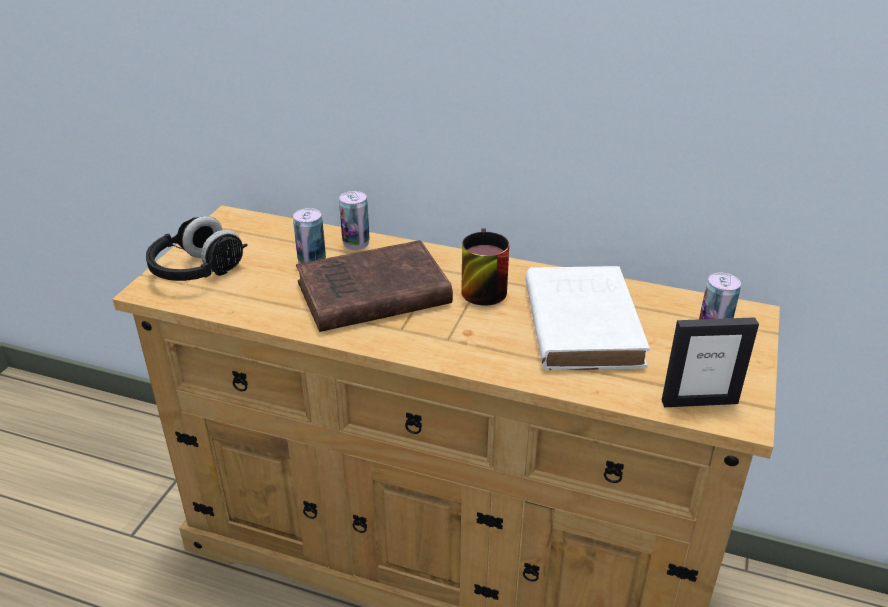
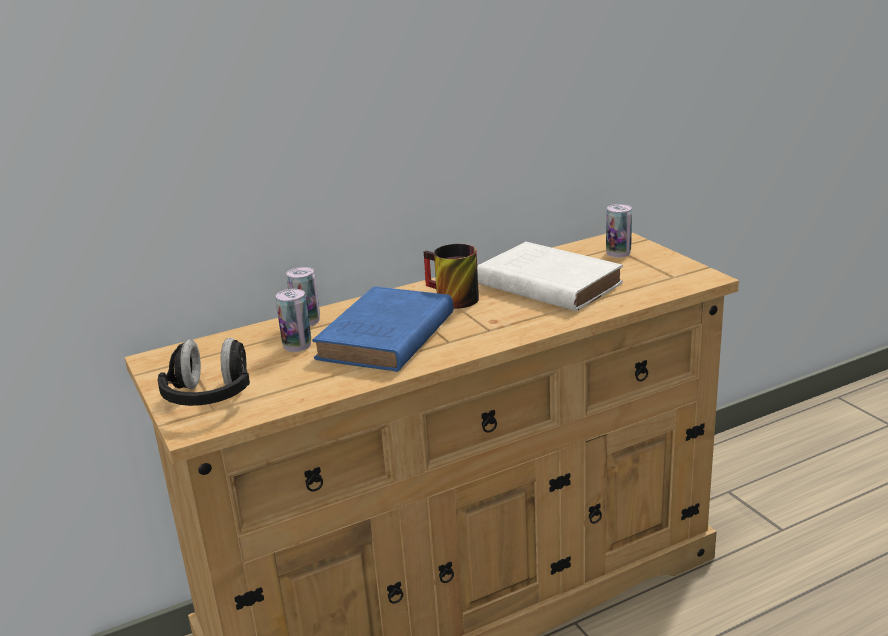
camera: 45 degrees left, 10 degrees down
brown book [296,240,453,332] -> blue book [312,286,454,372]
picture frame [661,317,759,407] -> none

